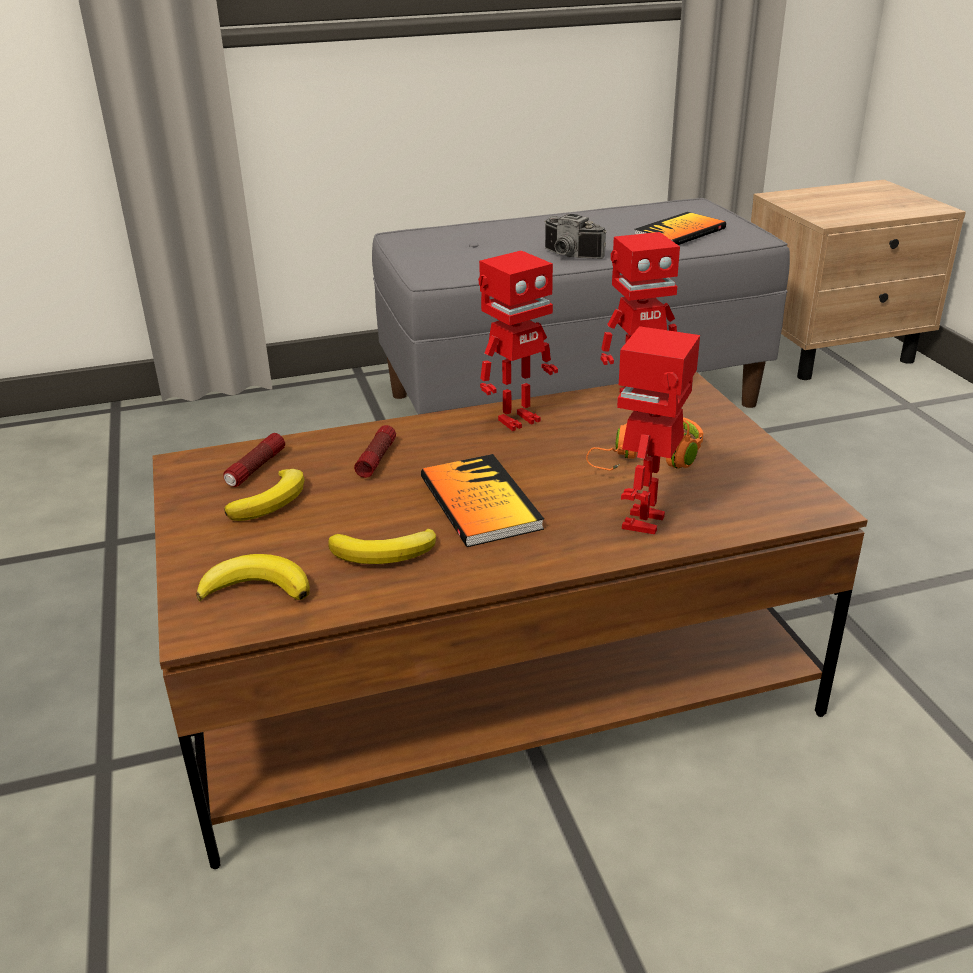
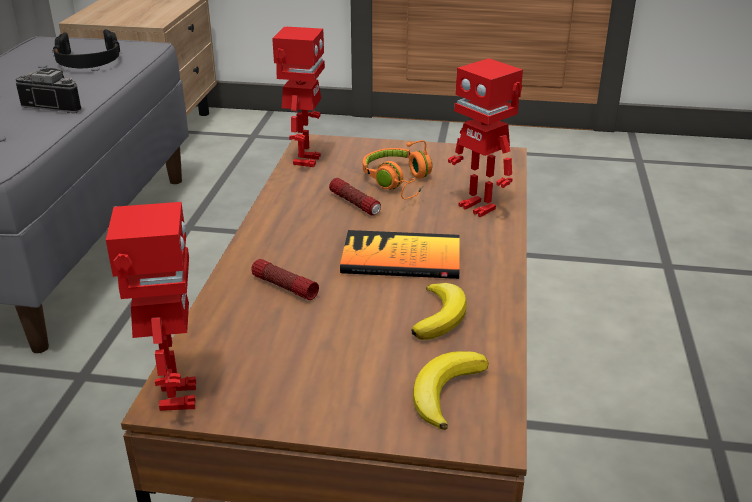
camera: 65 degrees left, 0 degrees up
flashlight [223,433,285,487] -> flashlight moved to [329,178,381,216]
banana [224,469,304,521] -> none
toy robot [478,250,558,431] -> toy robot moved to [106,202,196,411]
camera [545,214,606,259] -> camera turned 135 degrees counterclockwise [15,68,82,114]
book [634,212,726,245] -> black headphones [52,29,120,68]

